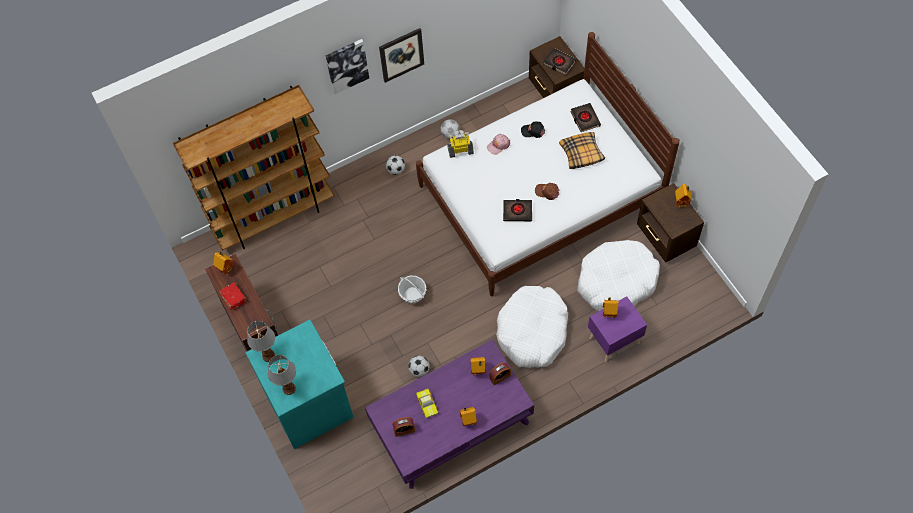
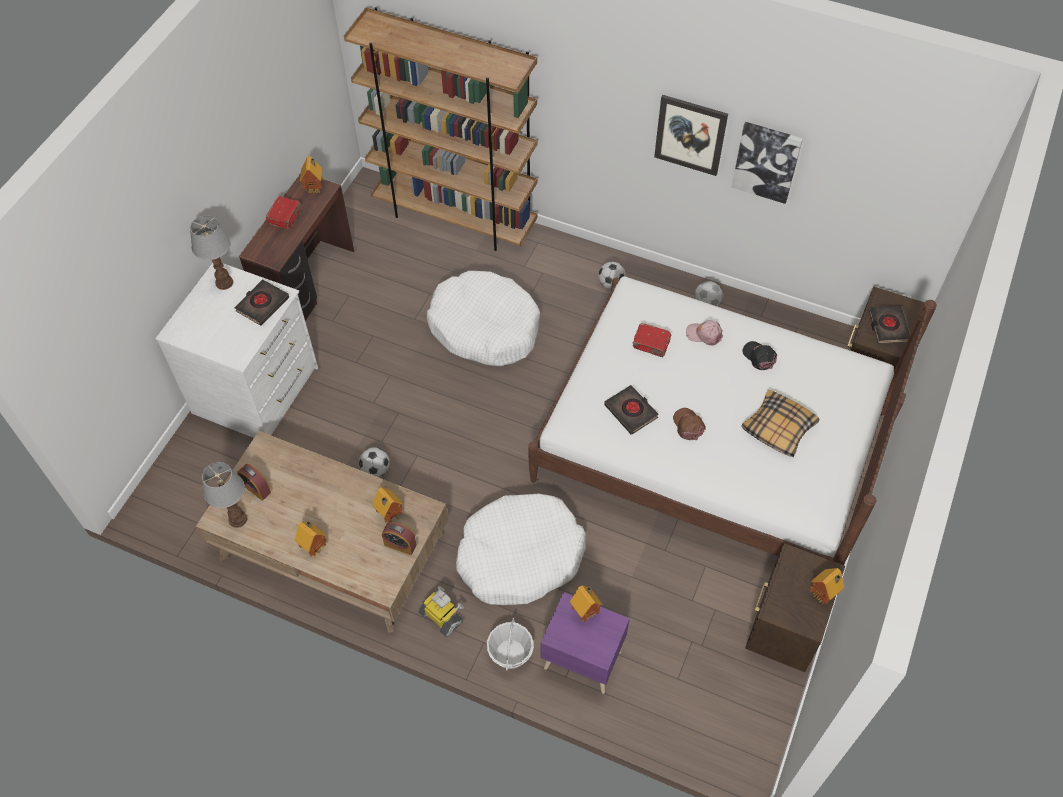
camera: 50 degrees right, 5 degrees down
turquoise dresser [245,320,354,449] -> white dresser [155,263,318,438]
table lamp [268,355,296,395] -> table lamp moved to [202,462,248,528]
picture [326,39,369,94] -> picture moved to [732,122,803,204]
purple coffee table [365,339,534,489] -> brown coffee table [196,431,448,633]
basket [398,276,426,304] -> basket moved to [487,618,534,670]
toy car [416,389,438,418] -> none
toy robot [447,130,474,158] -> toy robot moved to [419,586,464,637]
black book [570,103,601,132] -> black book moved to [235,279,289,326]
white dog bed [578,240,660,311] -> white dog bed moved to [427,271,540,366]
none -> red book [633,323,672,358]

